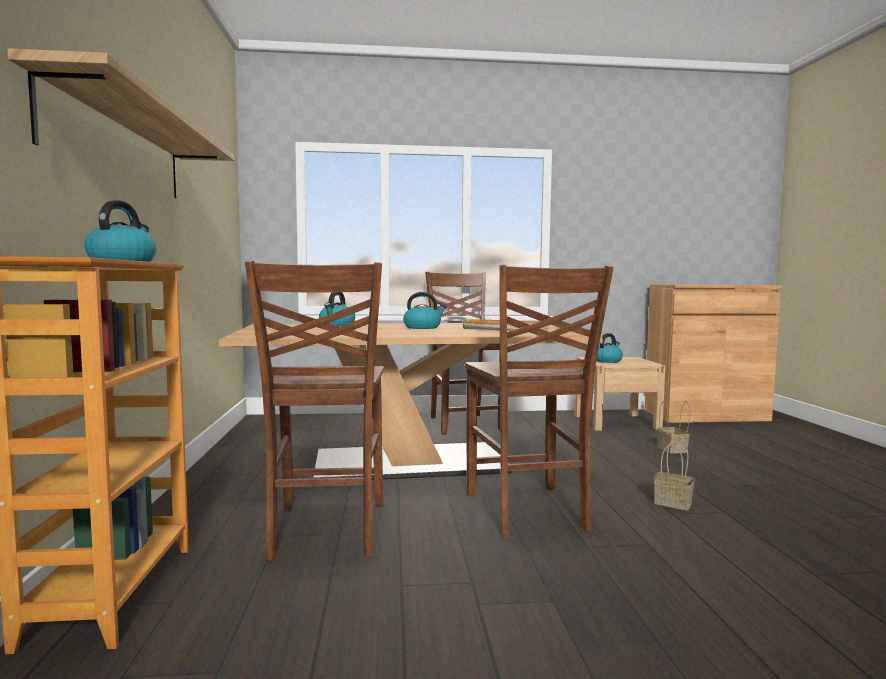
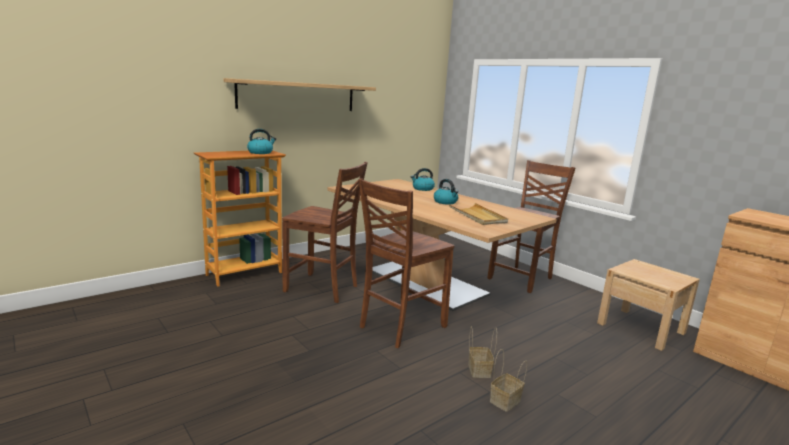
camera: 55 degrees right, 10 degrees up
brown chair [245,261,384,561] -> brown chair turned 120 degrees counterclockwise [282,162,368,303]
kettle [596,333,623,363] -> none
basket [657,401,690,453] -> basket moved to [490,349,527,412]

